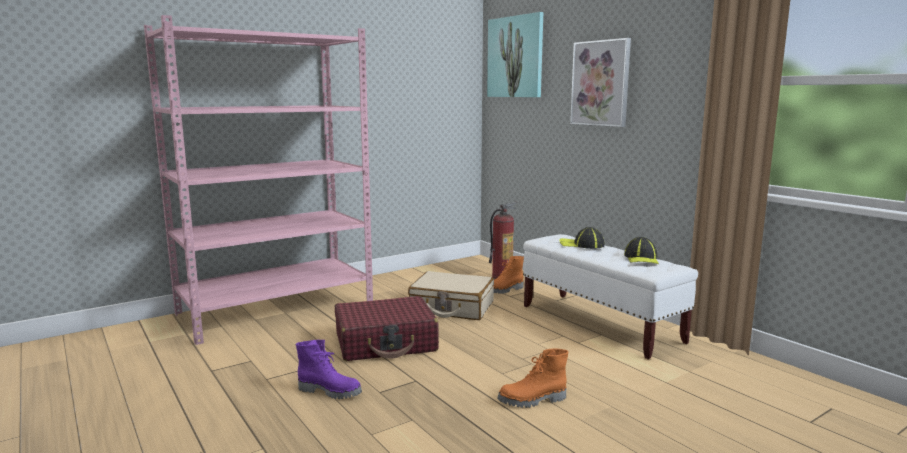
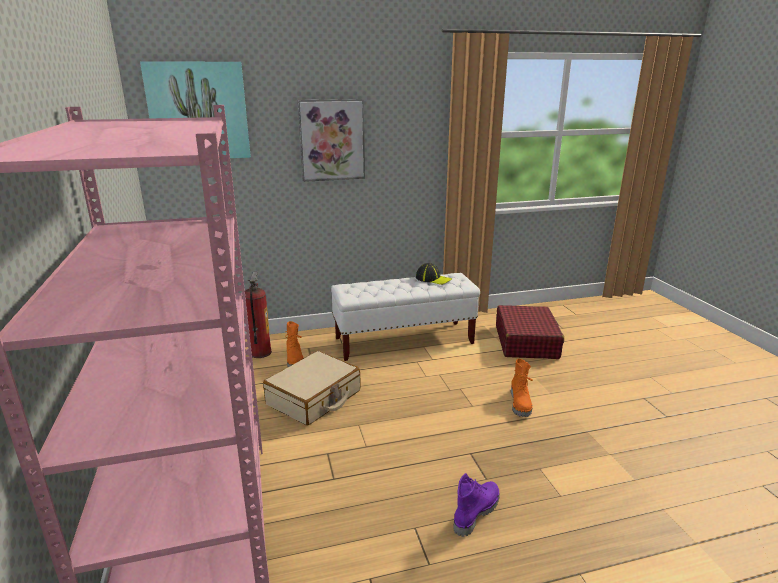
camera: 70 degrees left, 10 degrees up
red suitcase [335,296,439,361] -> red suitcase moved to [496,305,564,359]
cap [559,227,605,249] -> none

